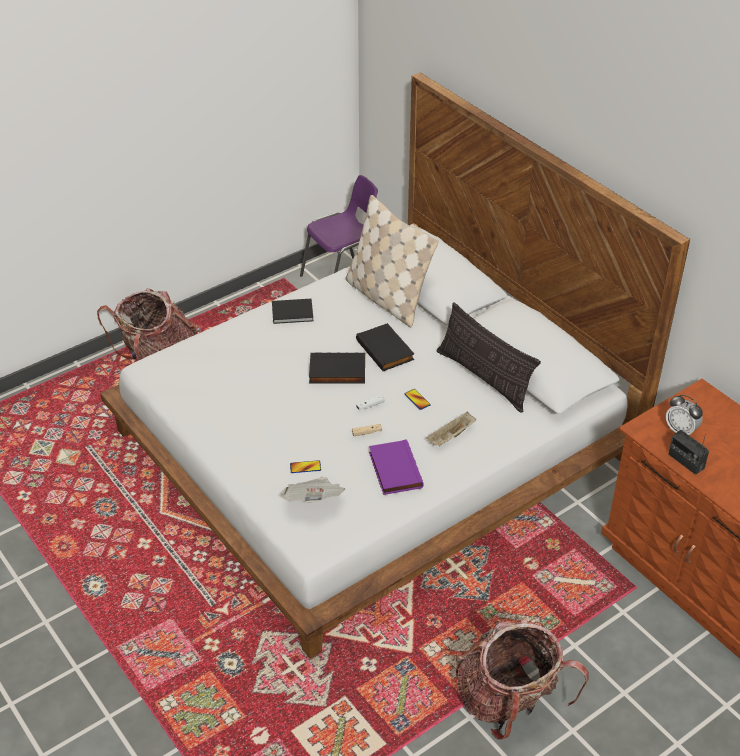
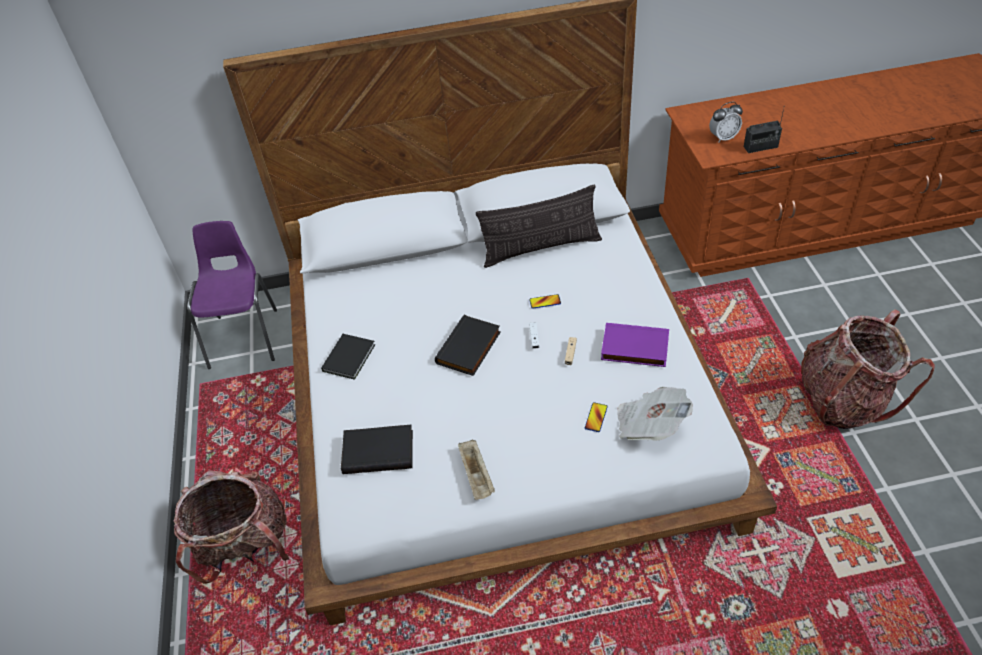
camera: 60 degrees left, 5 degrees up
beige pillow [345,195,438,327] -> none
black book [356,323,414,371] -> black book moved to [341,425,413,474]
beige tray [426,411,476,447] -> beige tray moved to [458,440,495,500]

